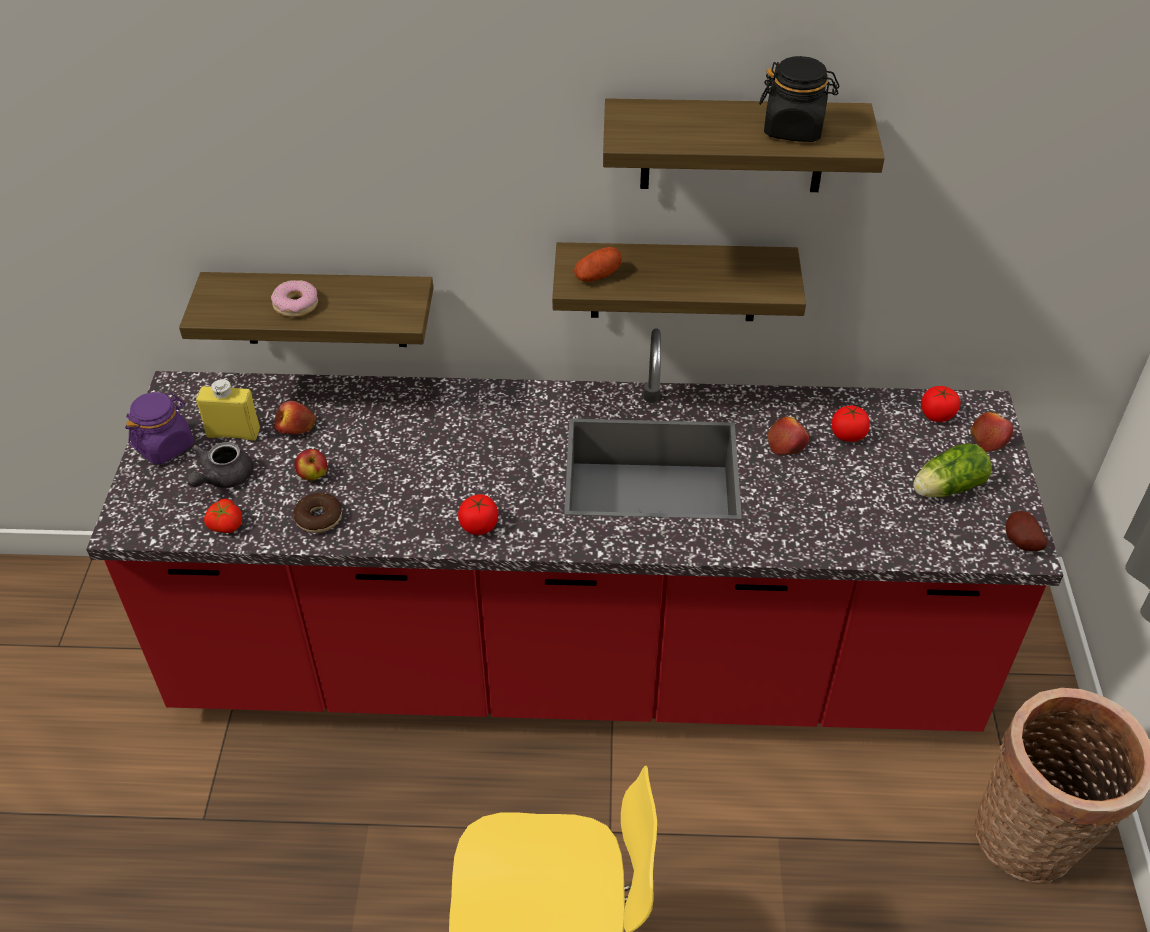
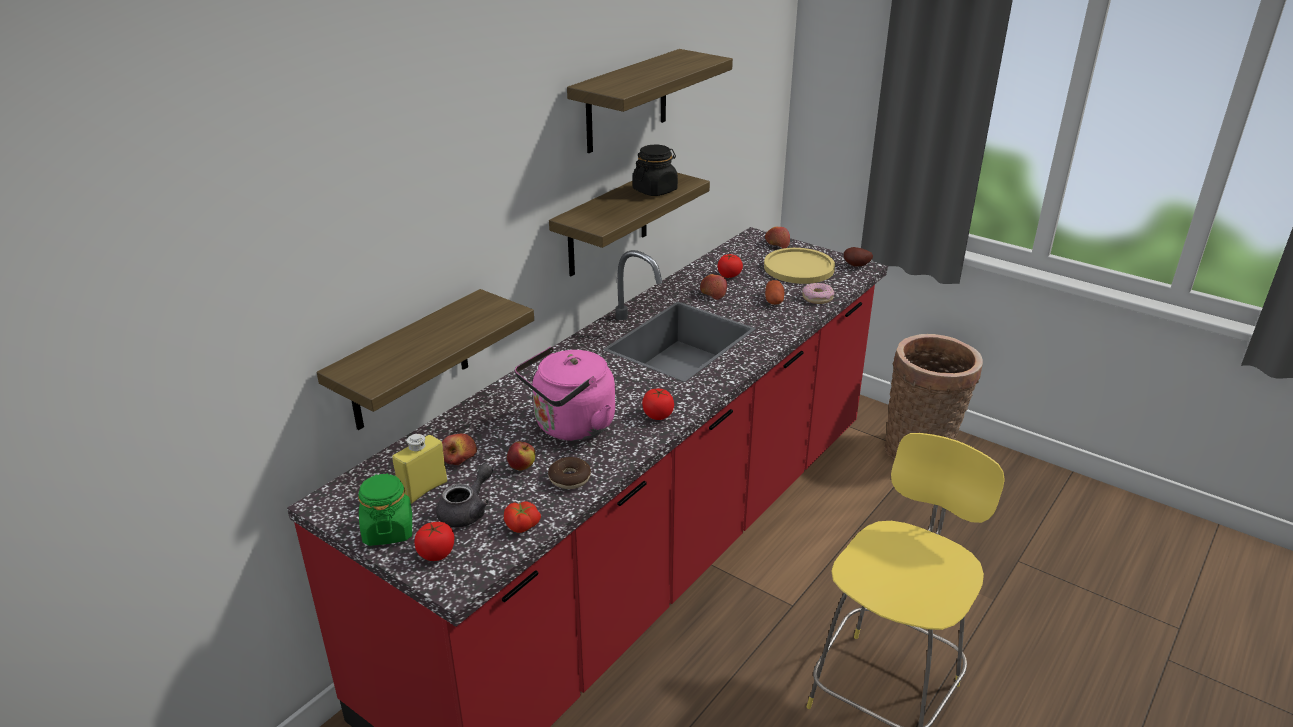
camera: 55 degrees left, 15 degrees down
purple jar [125,392,193,464] -> green jar [358,473,412,546]
grey teapot [187,442,253,488] -> grey teapot turned 120 degrees counterclockwise [436,464,493,527]
donut [271,280,318,317] -> donut moved to [802,283,834,304]
potato [574,247,622,282] -> potato moved to [765,280,784,305]
black jar [759,56,840,142] -> black jar moved to [633,145,678,196]
lettuce [913,443,992,497] -> yellow plate [764,248,835,284]
tomato [921,386,961,422] -> tomato moved to [415,522,454,561]
none -> pink kettle [515,347,615,441]

